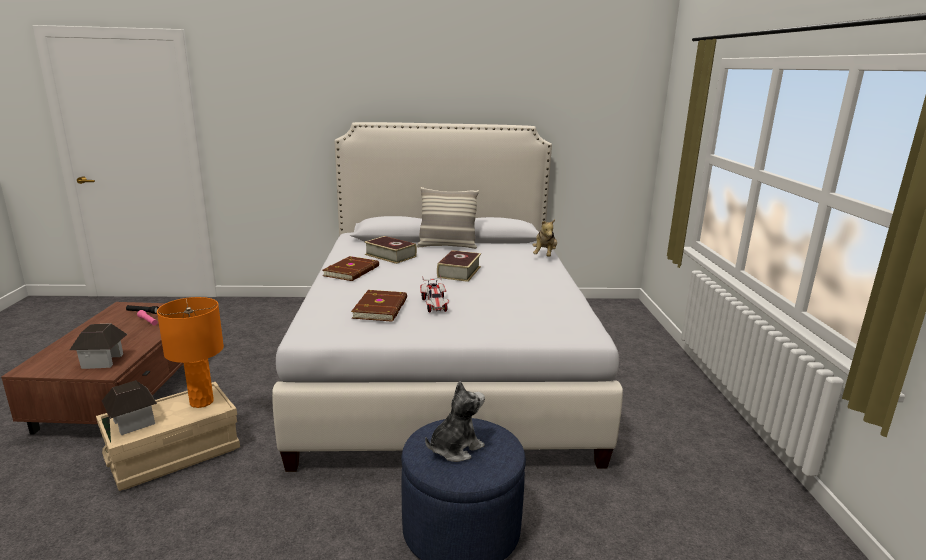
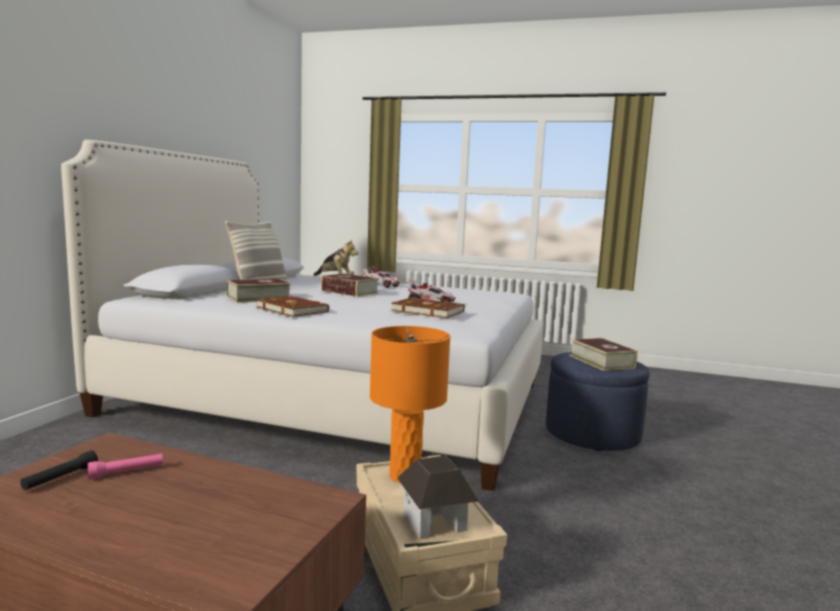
camera: 70 degrees left, 10 degrees down
toy house [70,323,127,369] -> none
plush toy [425,381,485,462] -> book [569,338,637,371]
none -> toy car [362,266,400,288]

